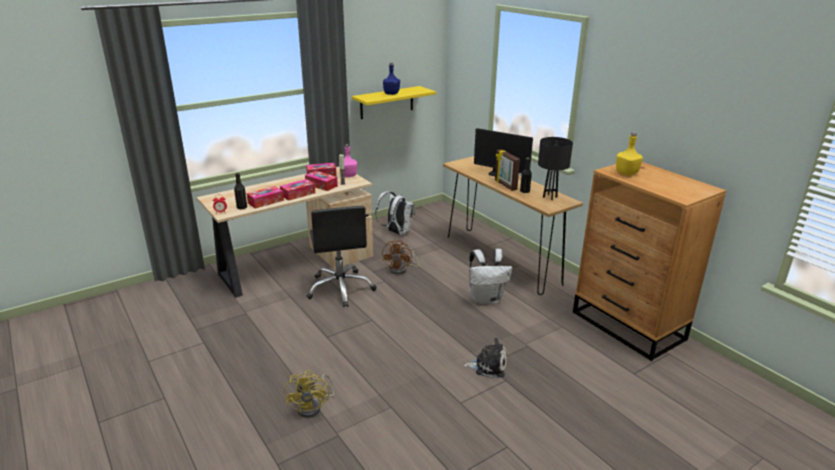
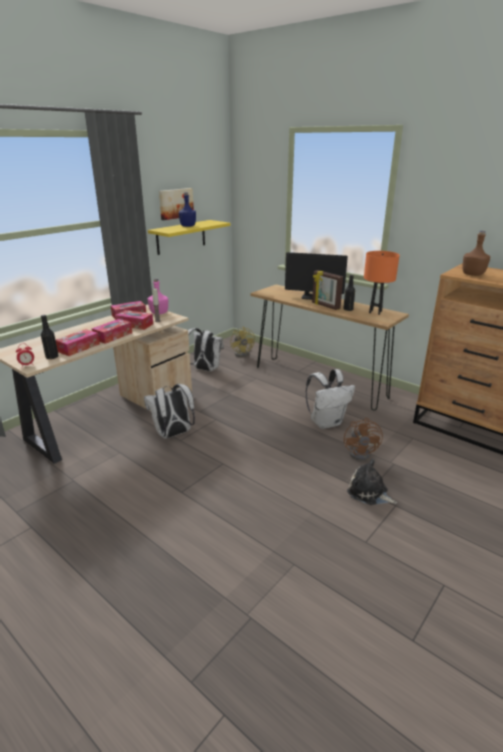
camera: 15 degrees left, 0 degrees up
yellow fan [284,370,334,418] -> yellow fan moved to [231,327,255,357]
black office chair [306,206,377,307] -> white backpack [144,384,195,438]
brown fan [382,239,420,275] -> brown fan moved to [344,418,383,461]
plush toy [463,338,507,378] -> plush toy turned 135 degrees counterclockwise [347,459,397,505]
black table lamp [538,137,573,200] -> orange table lamp [364,251,400,315]
yellow bottle [616,132,643,175] -> brown bottle [462,231,490,276]
none -> picture [159,188,194,220]

